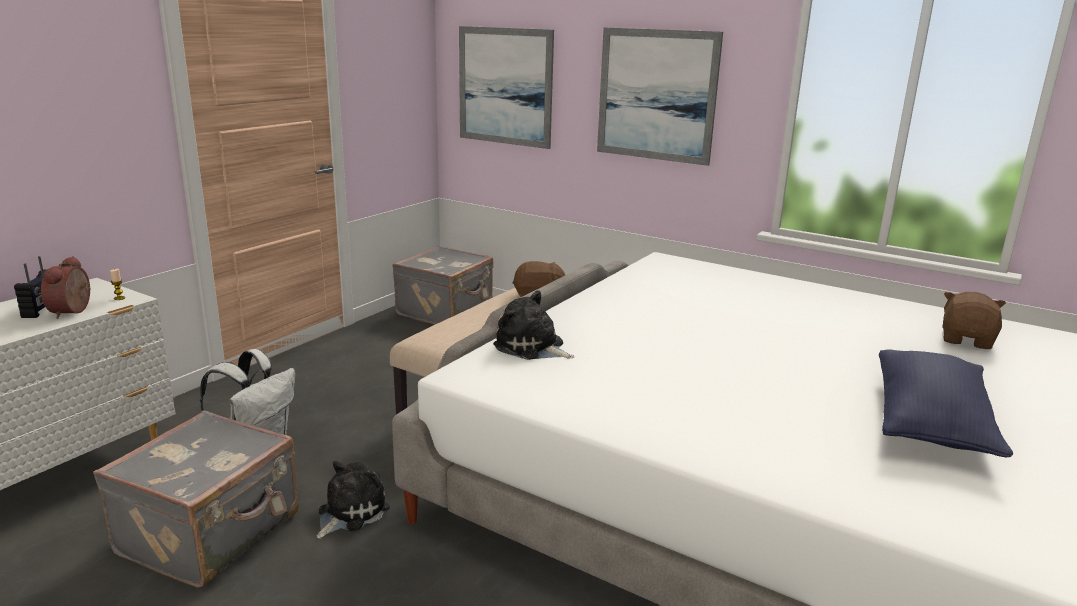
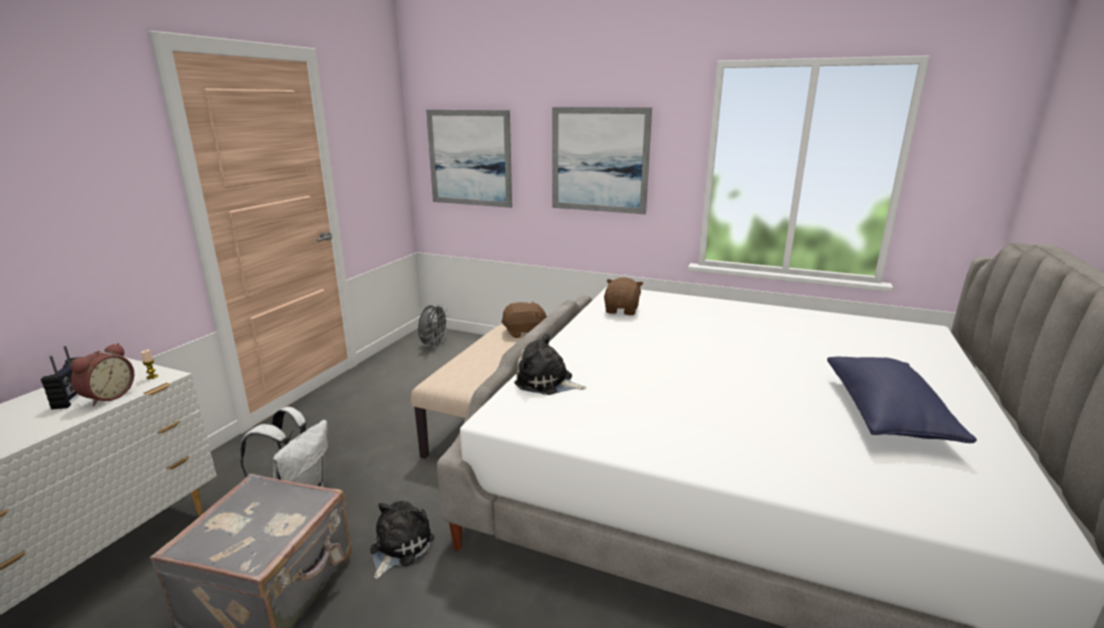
camera: 10 degrees left, 0 degrees up
alarm clock [41,256,91,319] -> alarm clock turned 150 degrees counterclockwise [70,343,134,406]
grey suitcase [392,246,493,324] -> grey fan [418,304,449,348]
brown plush toy [942,292,1006,349] -> brown plush toy moved to [604,277,644,315]

